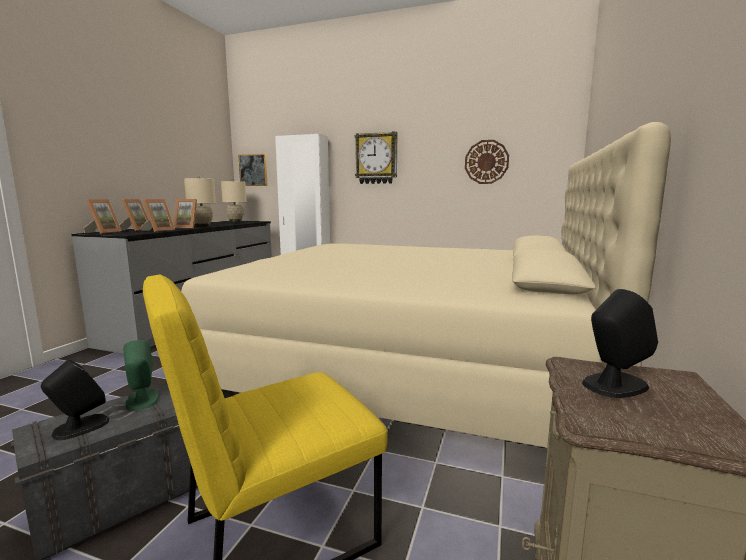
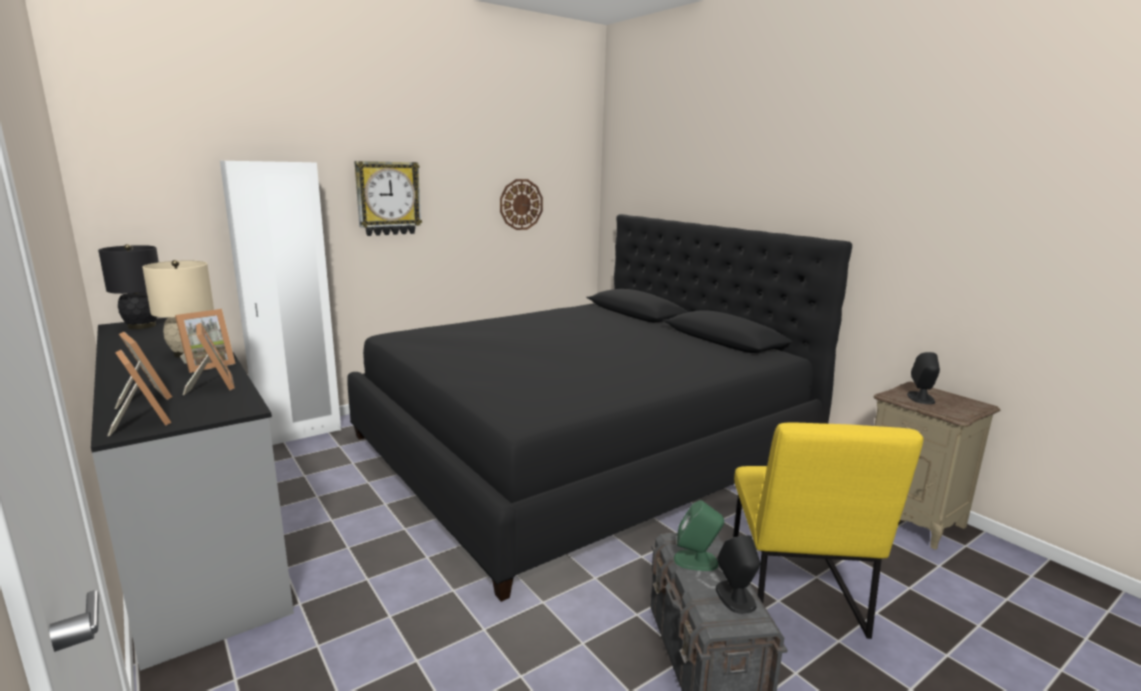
camera: 55 degrees left, 5 degrees up
beige bed [181,122,671,448] -> black bed [347,214,852,602]
beige table lamp [221,180,247,222] -> black table lamp [98,244,159,329]
picture [238,154,268,186] -> none

